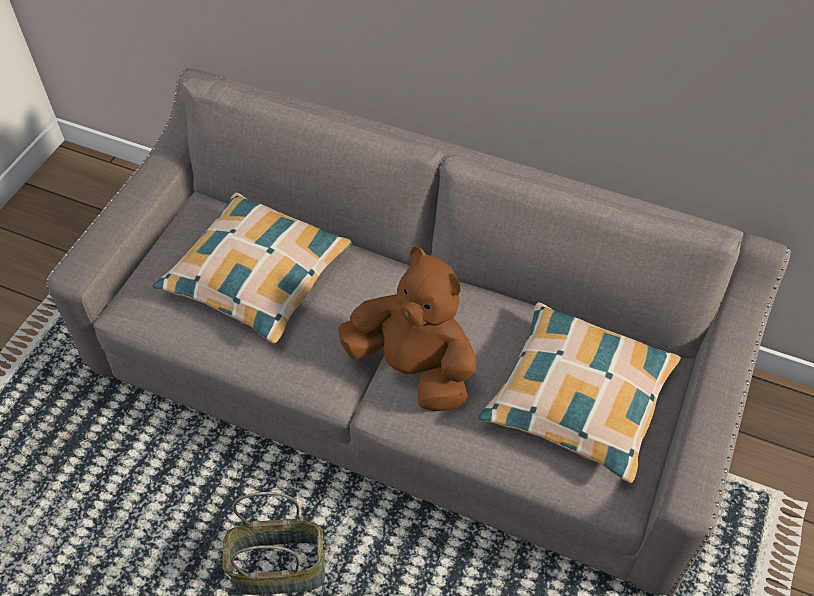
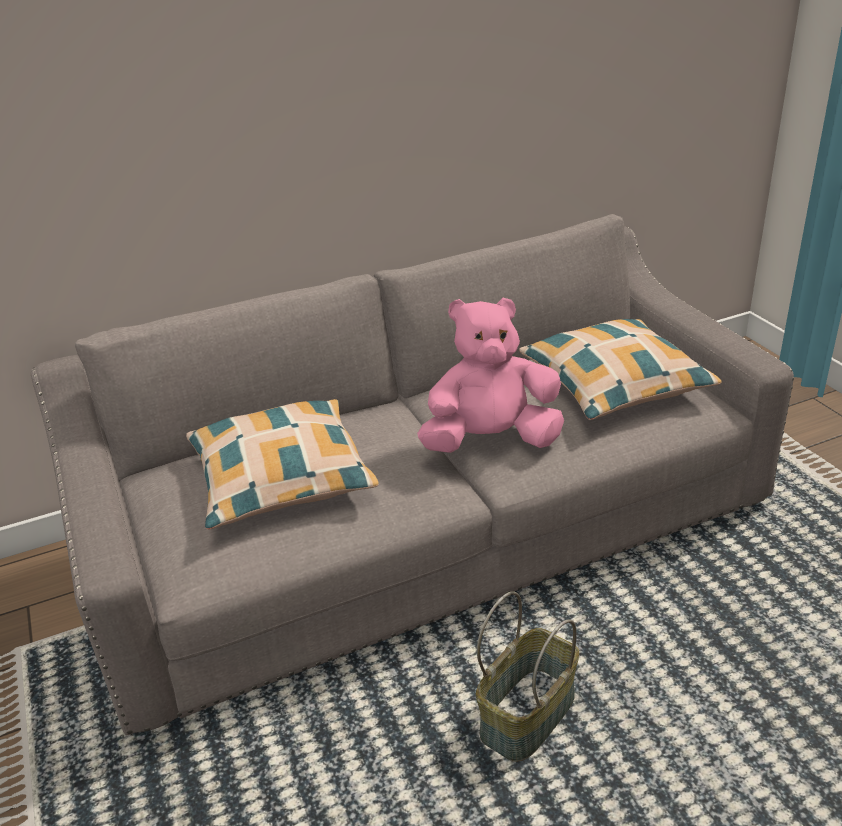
camera: 45 degrees left, 20 degrees down
brown plush toy [338,247,476,411] -> pink plush toy [417,298,564,453]

